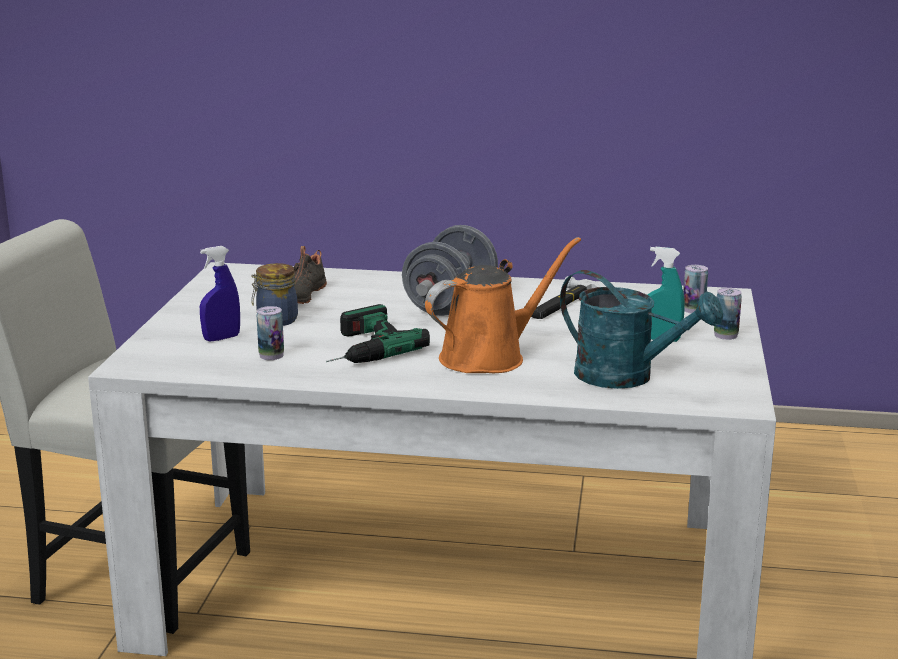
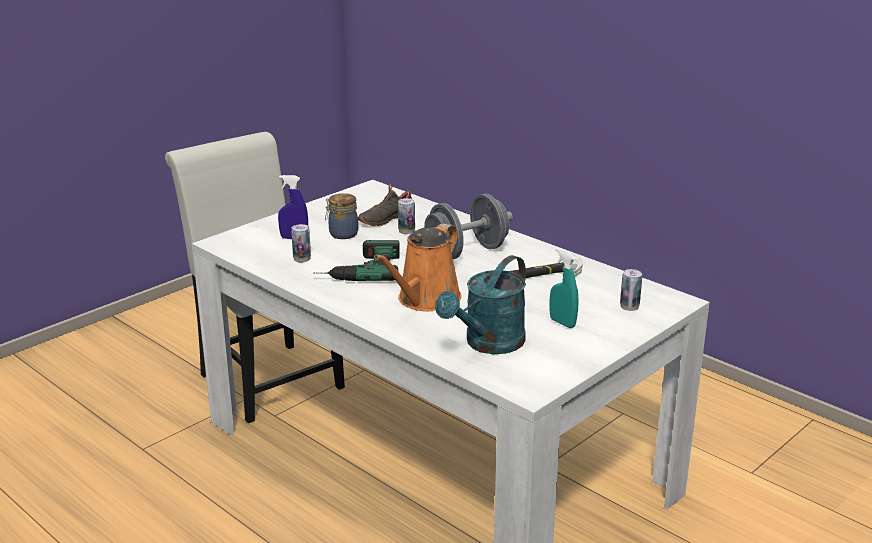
camera: 35 degrees right, 5 degrees up
orange watering can [425,237,581,373] -> orange watering can turned 120 degrees clockwise [374,223,462,311]
turquoise watering can [560,270,723,389] -> turquoise watering can turned 60 degrees clockwise [435,255,526,354]
can [714,288,742,340] -> can moved to [398,198,415,234]

